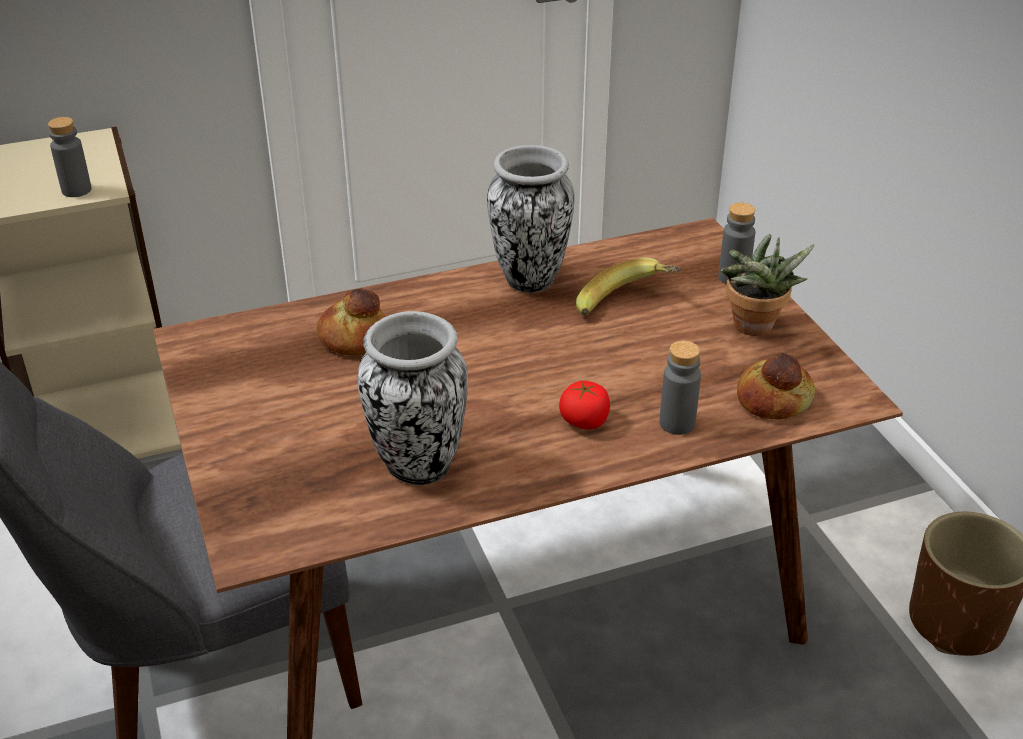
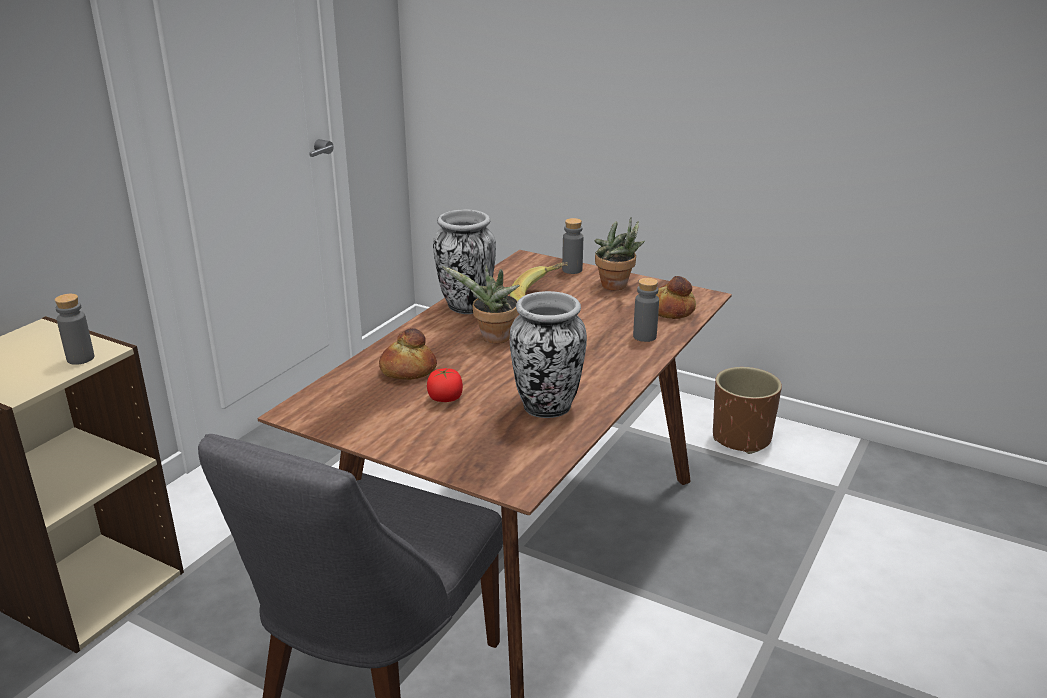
camera: 40 degrees left, 10 degrees down
tomato [559,381,610,429] -> tomato moved to [427,368,463,402]
none -> potted plant [442,265,520,344]

